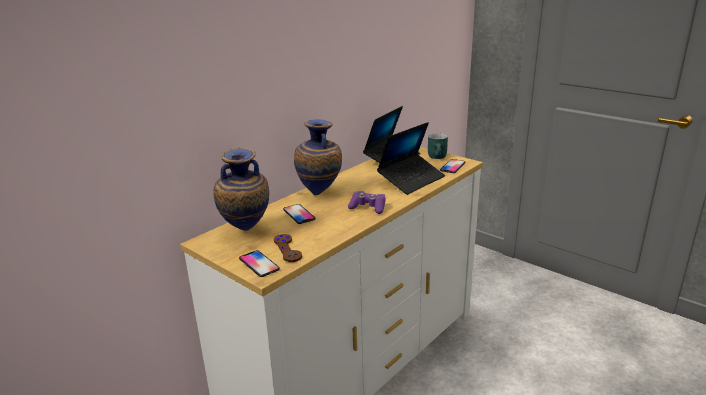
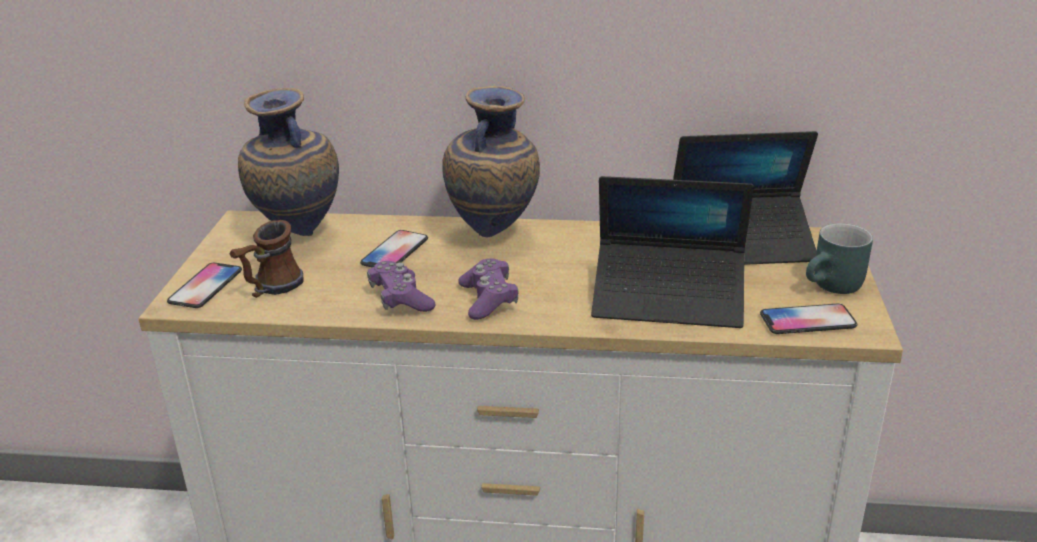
camera: 55 degrees right, 5 degrees up
brown game controller [274,234,302,262] -> mug [229,220,304,298]
none -> purple game controller [367,261,435,312]

